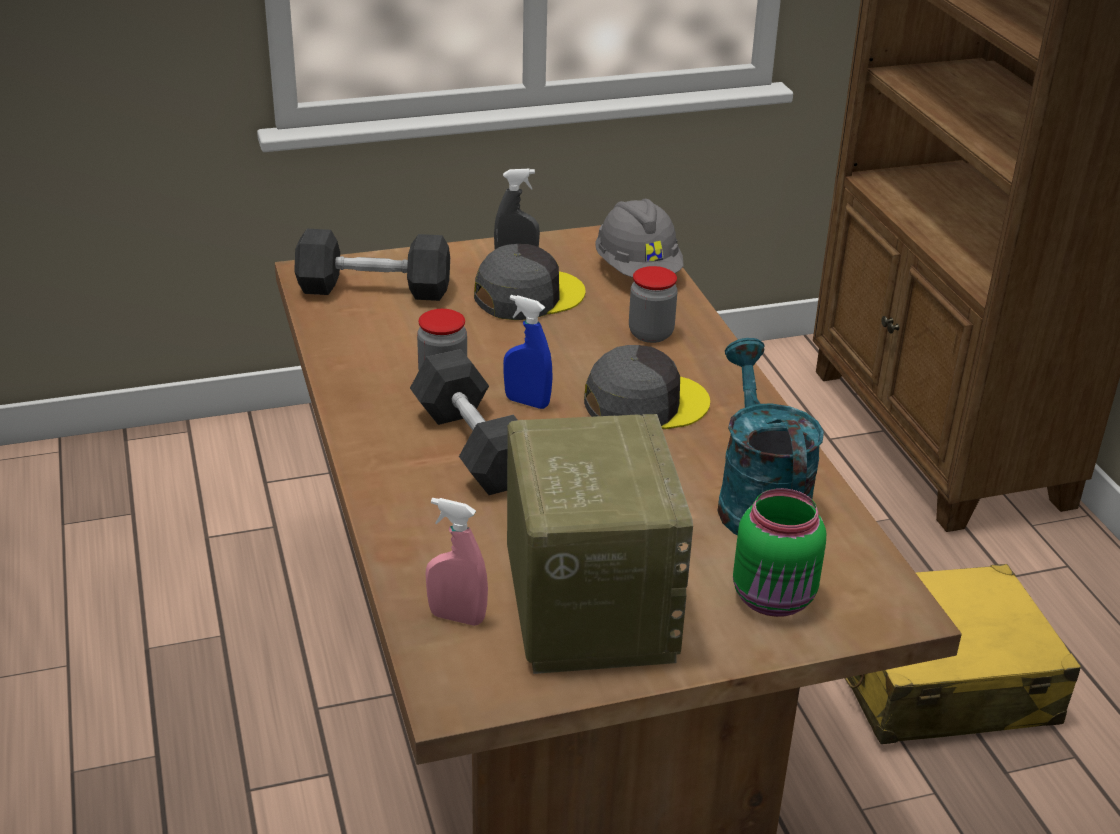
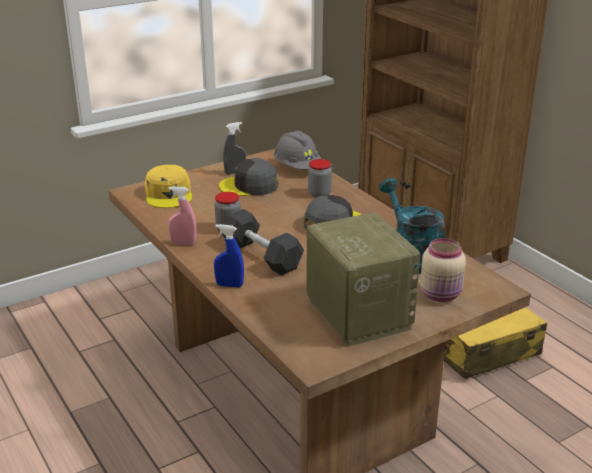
camera: 15 degrees left, 5 degrees down
grey dumbbell [294,229,450,301] -> yellow cap [145,165,192,208]
pink spray bottle [425,498,488,626] -> pink spray bottle moved to [168,187,197,245]
grey cap [474,244,585,320] -> grey cap turned 135 degrees counterclockwise [219,158,278,196]
blue spray bottle [503,295,553,409] -> blue spray bottle moved to [214,224,244,287]
green jar [733,488,826,617] -> beige jar [420,238,466,302]

